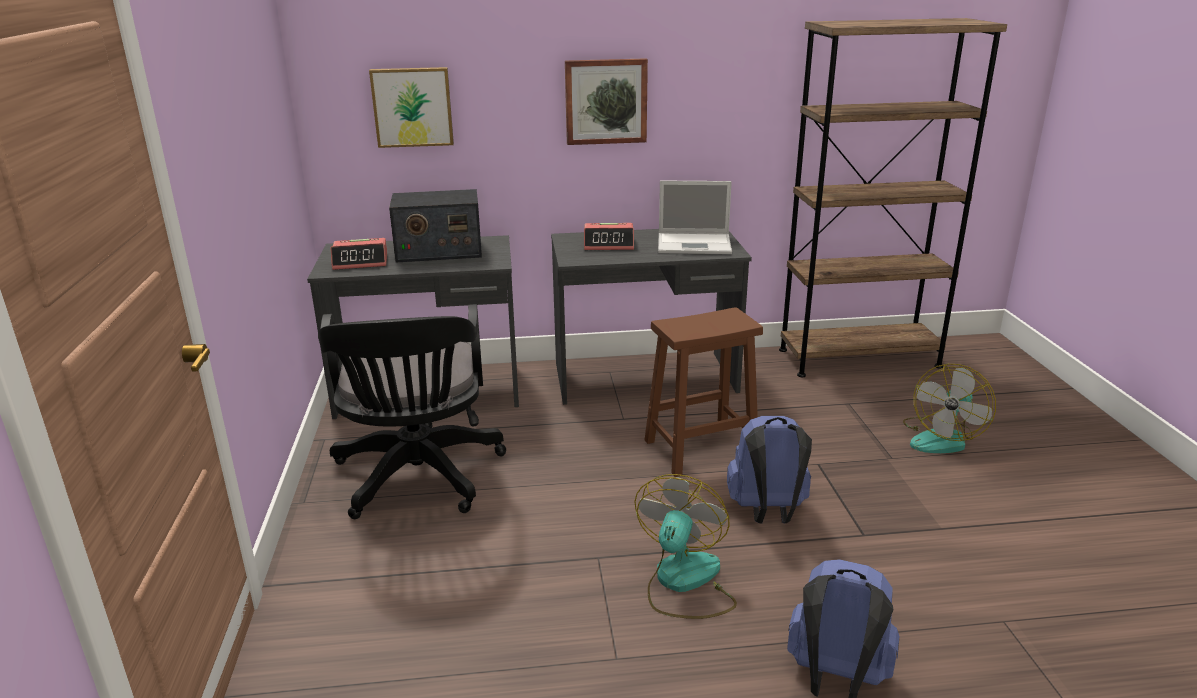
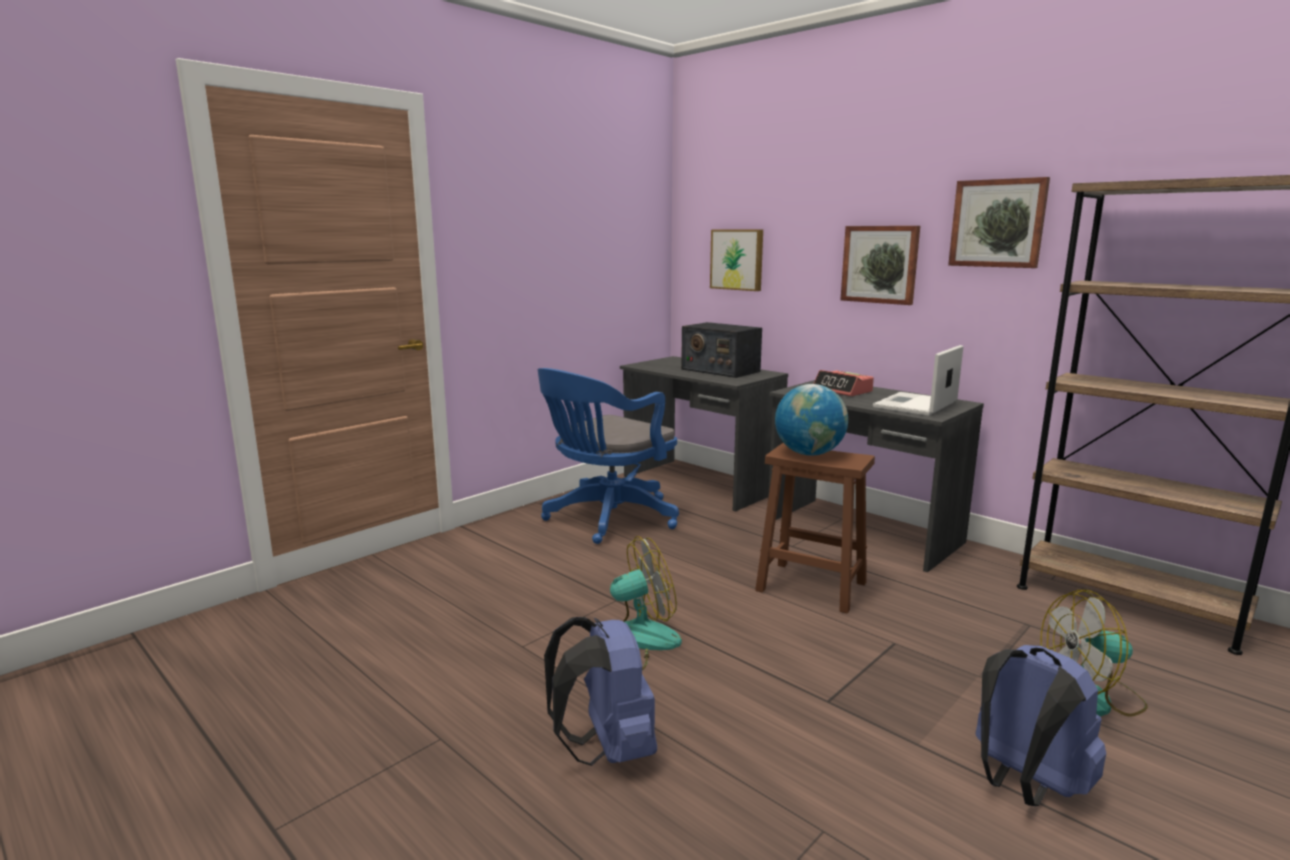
camera: 50 degrees right, 10 degrees down
black office chair [318,304,506,519] -> blue office chair [538,368,679,544]
alarm clock [330,238,387,270] -> none
laptop [658,180,732,254] -> laptop turned 75 degrees clockwise [873,345,963,416]
blue backpack [727,416,812,524] -> blue backpack moved to [976,645,1106,806]
none -> globe [775,384,848,456]
none -> picture [948,177,1050,268]

